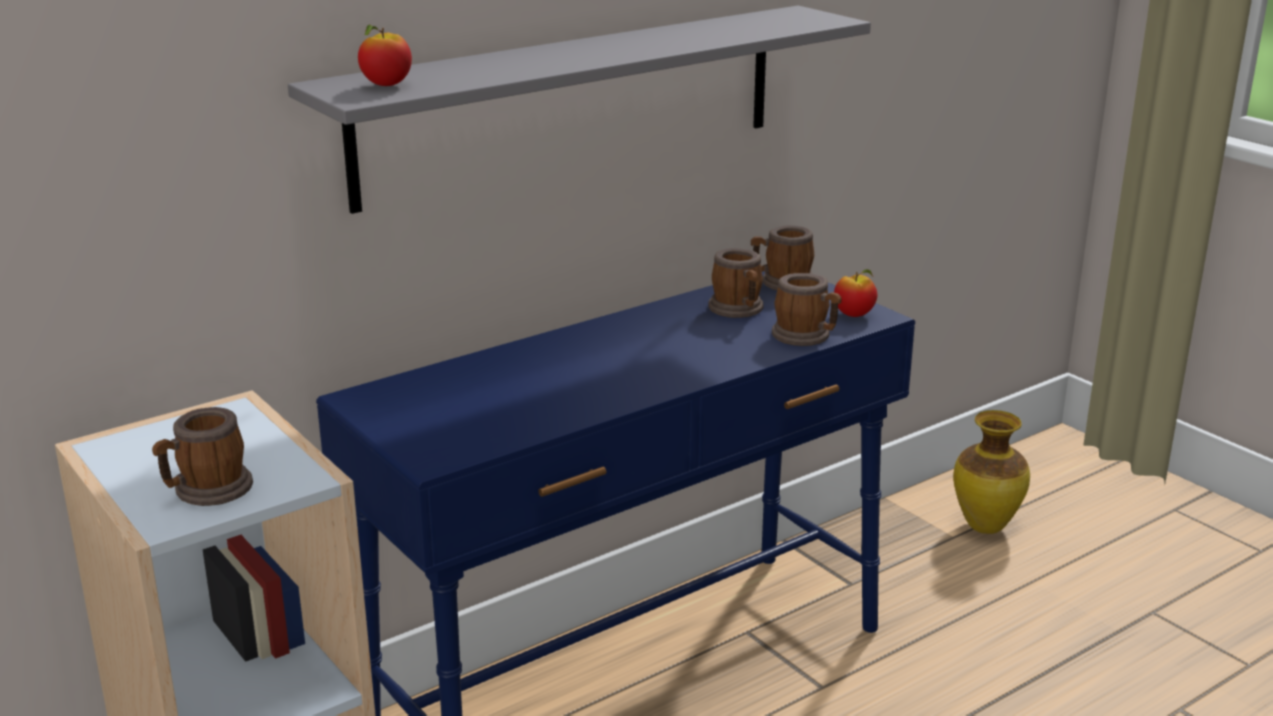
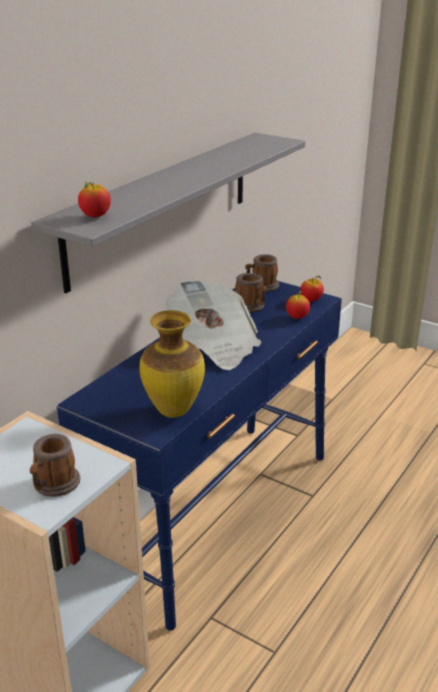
camera: 20 degrees left, 5 degrees up
mug [772,273,841,346] -> apple [286,290,310,319]
vase [953,410,1030,534] -> vase moved to [139,310,205,418]
none -> newspaper [165,279,261,370]

